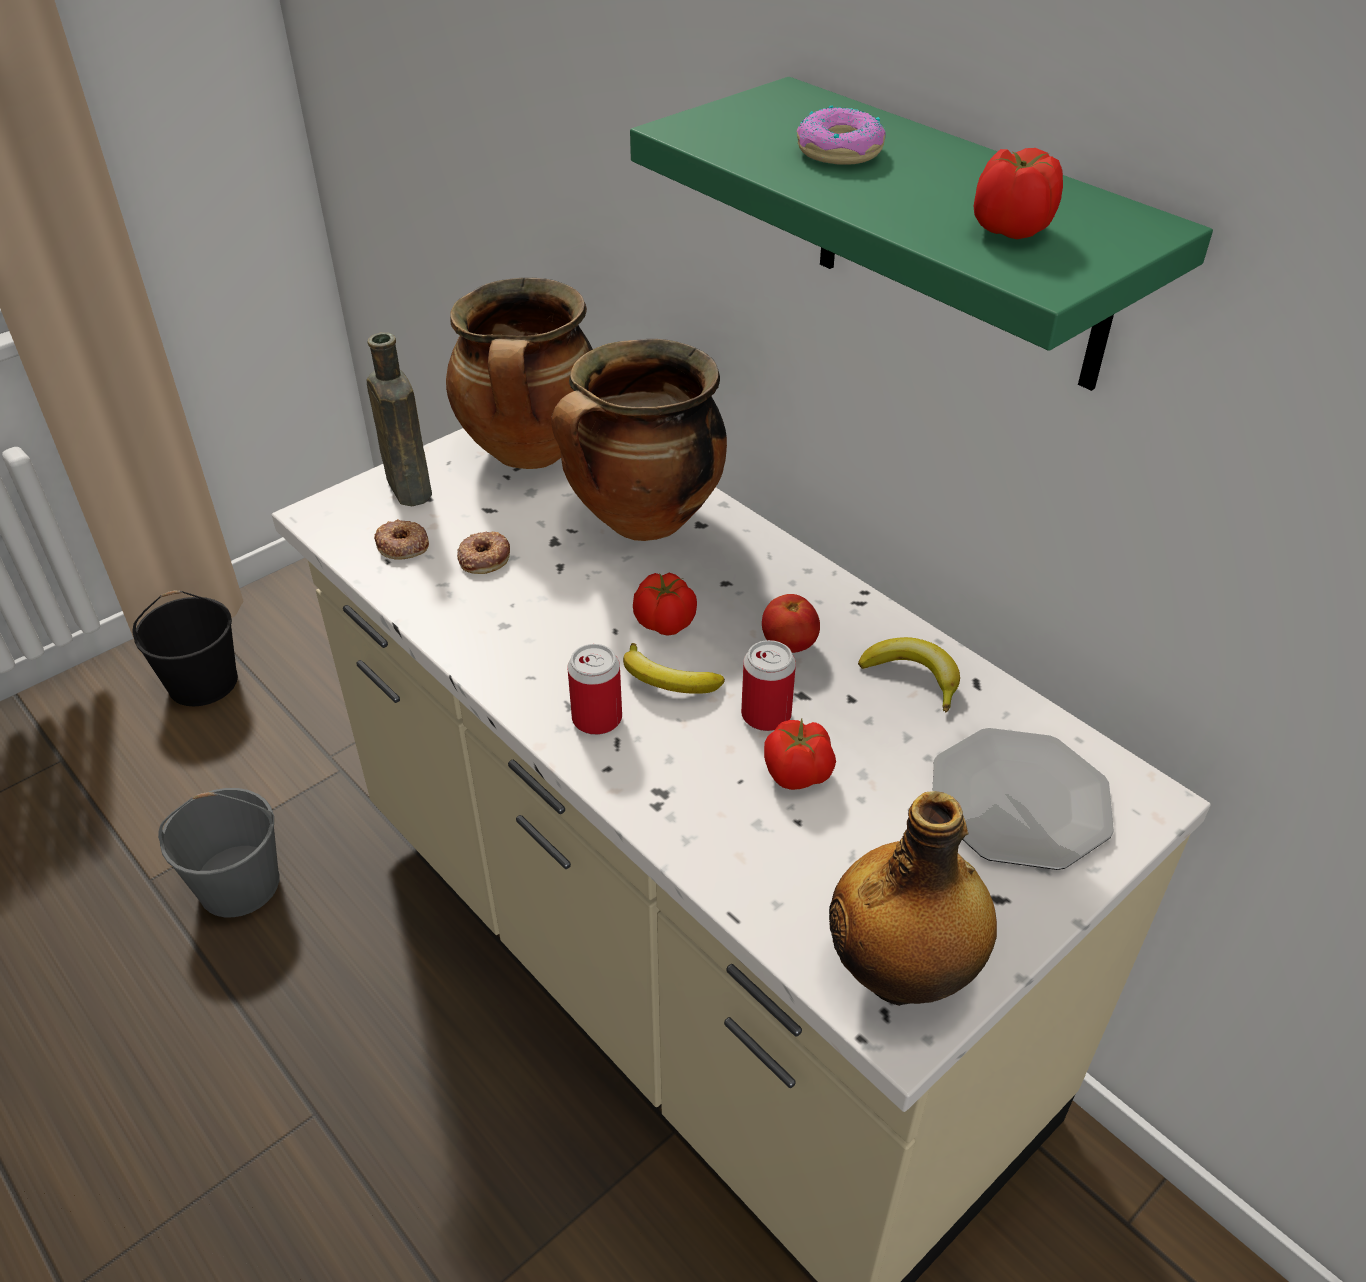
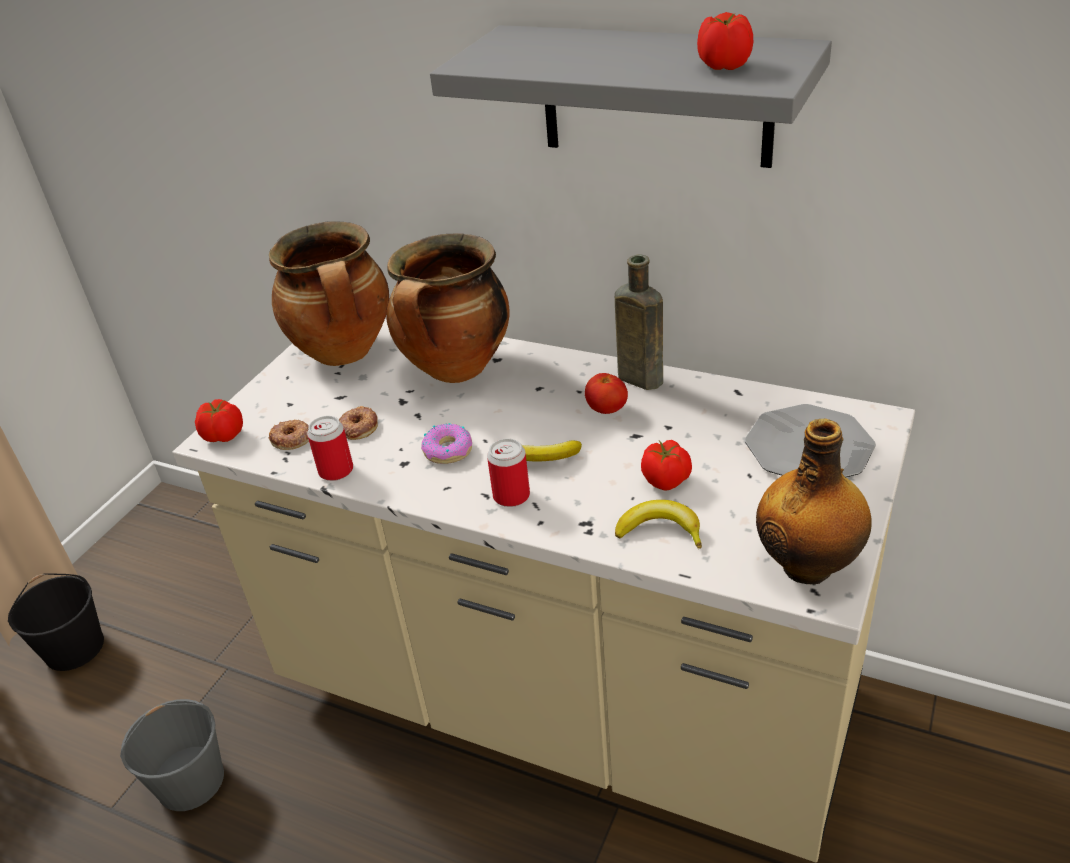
camera: 20 degrees left, 5 degrees down
brown bottle [367,333,432,506] -> brown bottle moved to [615,255,663,390]
green shelf [630,77,1213,391] -> grey shelf [430,25,832,168]
tomato [633,573,697,636] -> tomato moved to [195,399,243,442]
can [741,640,796,731] -> can moved to [307,416,353,481]
donut [797,106,886,165] -> donut moved to [421,423,472,464]
banana [858,637,960,712] -> banana moved to [615,500,702,549]

